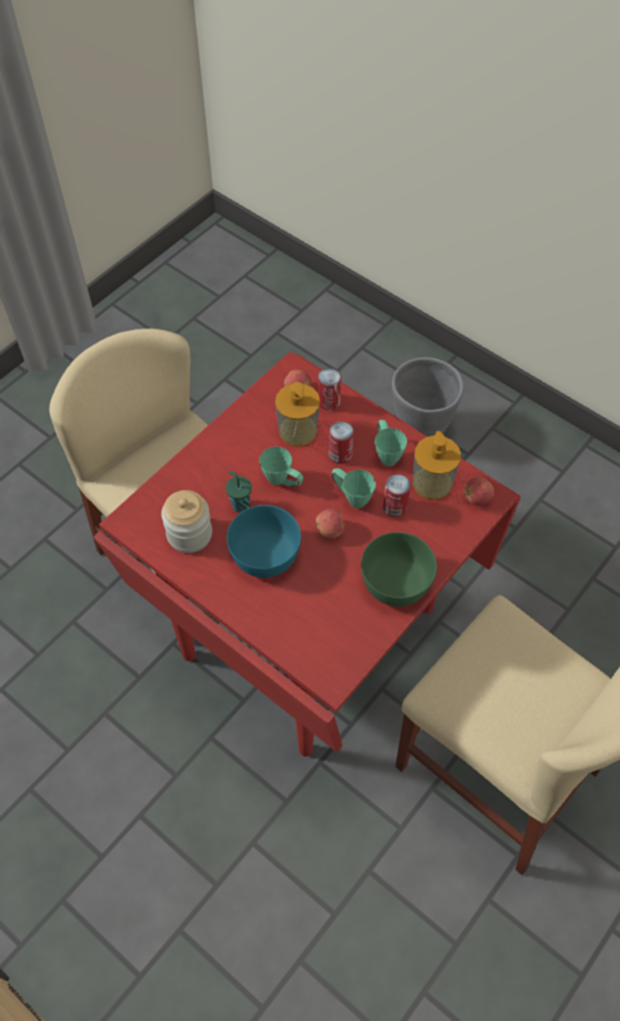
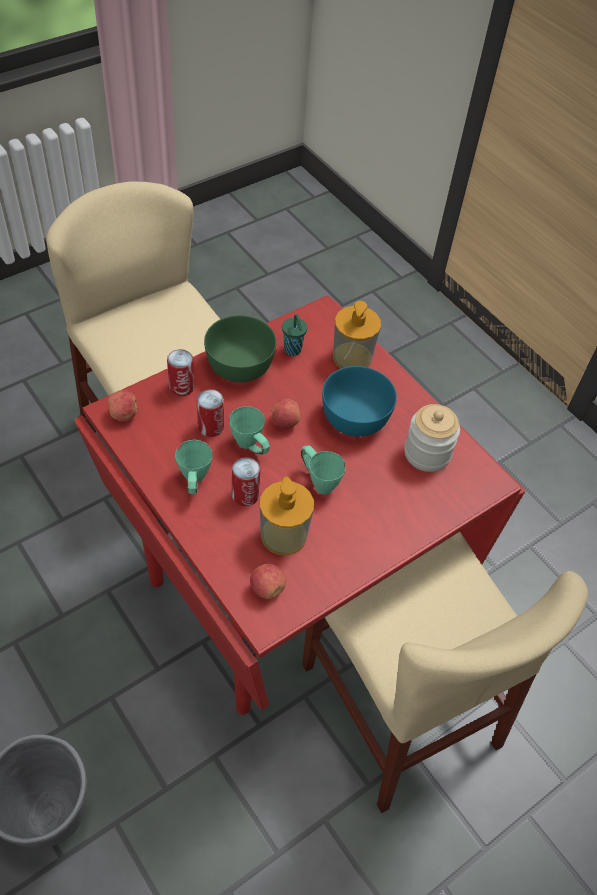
camera: 170 degrees left, 5 degrees down
green cup [226,471,252,513] -> green cup moved to [282,314,307,356]
can [318,368,341,410] -> can moved to [167,349,195,396]
soap dispenser [413,431,461,500] -> soap dispenser moved to [333,301,381,368]

